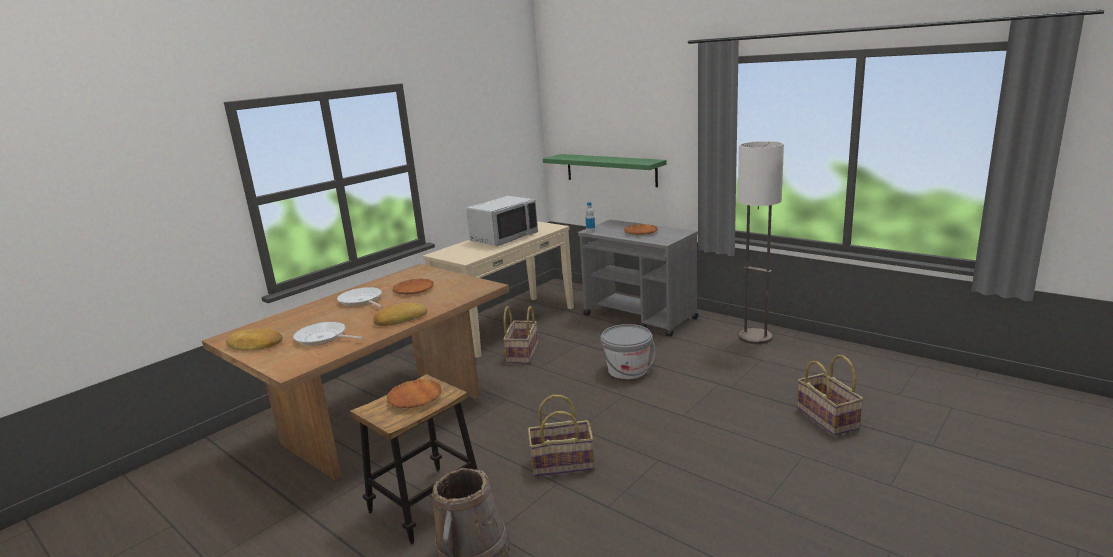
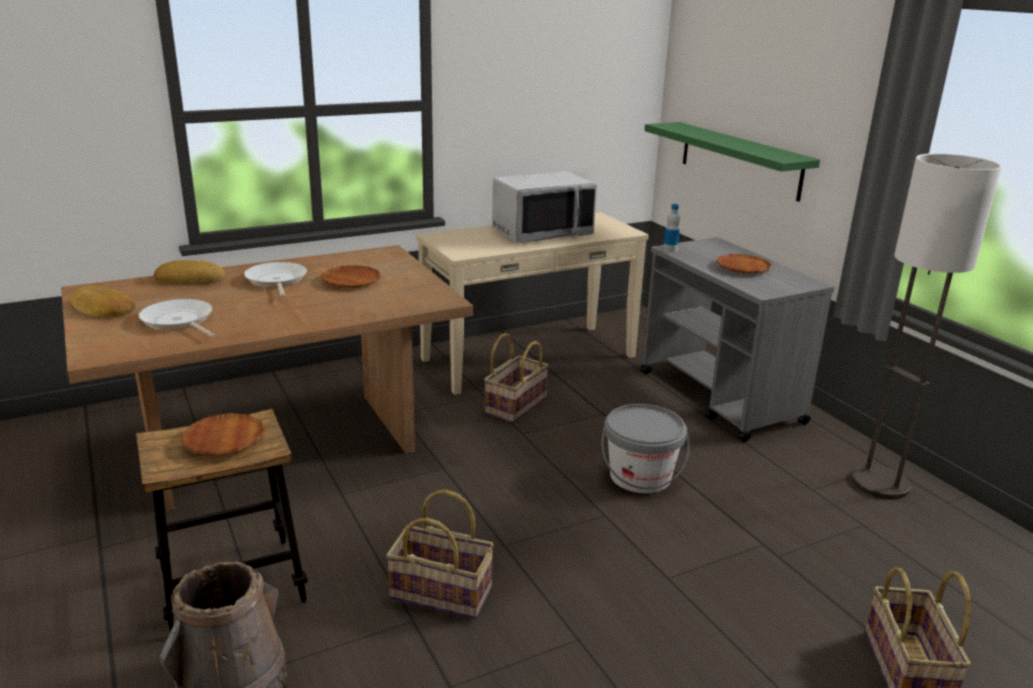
camera: 20 degrees right, 5 degrees up
bread [373,303,427,326] -> bread moved to [154,260,225,284]

